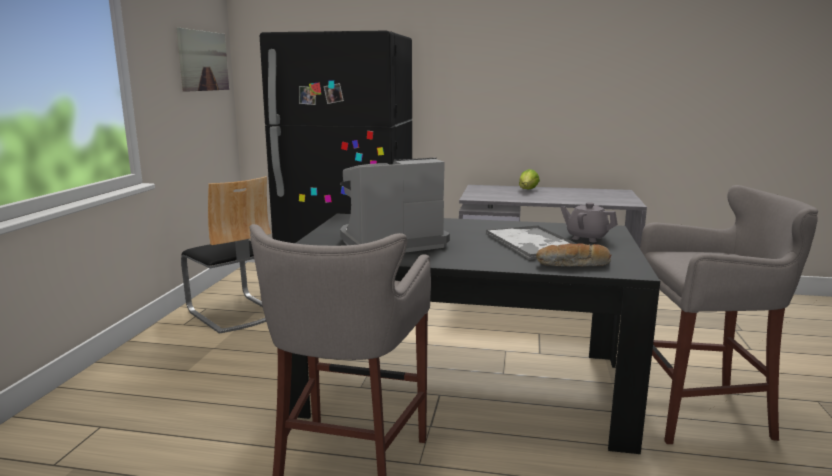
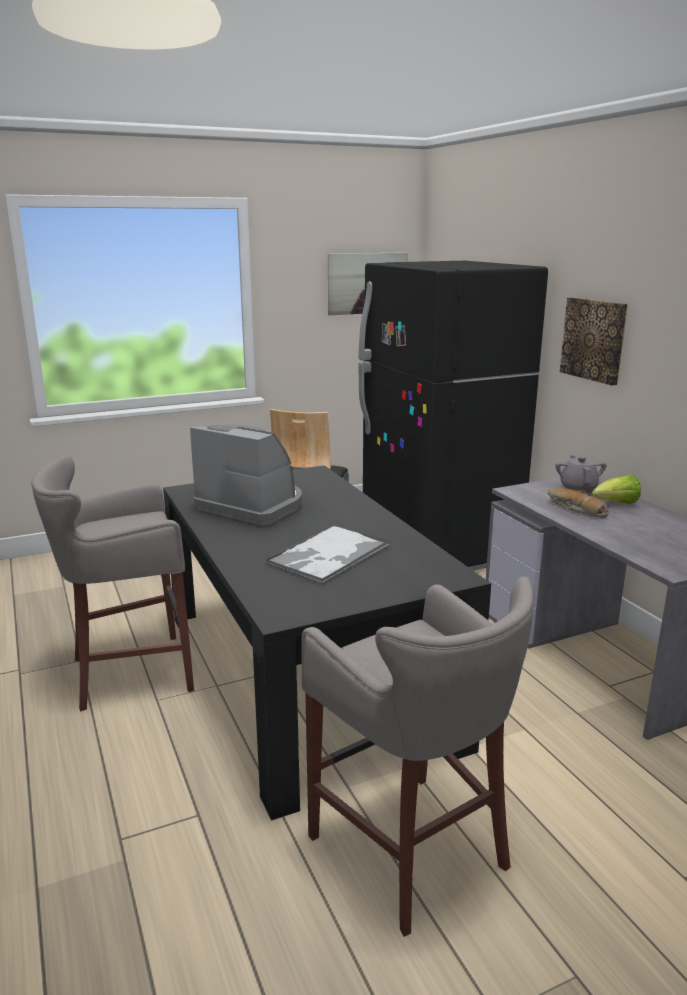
camera: 55 degrees right, 5 degrees up
bread [536,243,611,267] -> bread moved to [548,487,609,518]
grey teapot [560,202,618,242] -> grey teapot moved to [555,456,607,493]
none -> picture [560,297,628,385]

